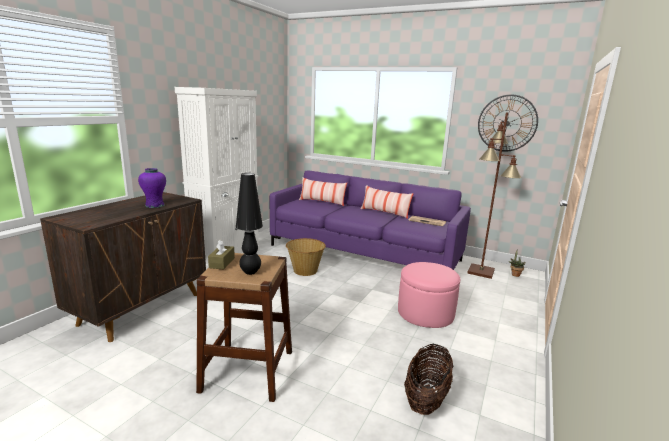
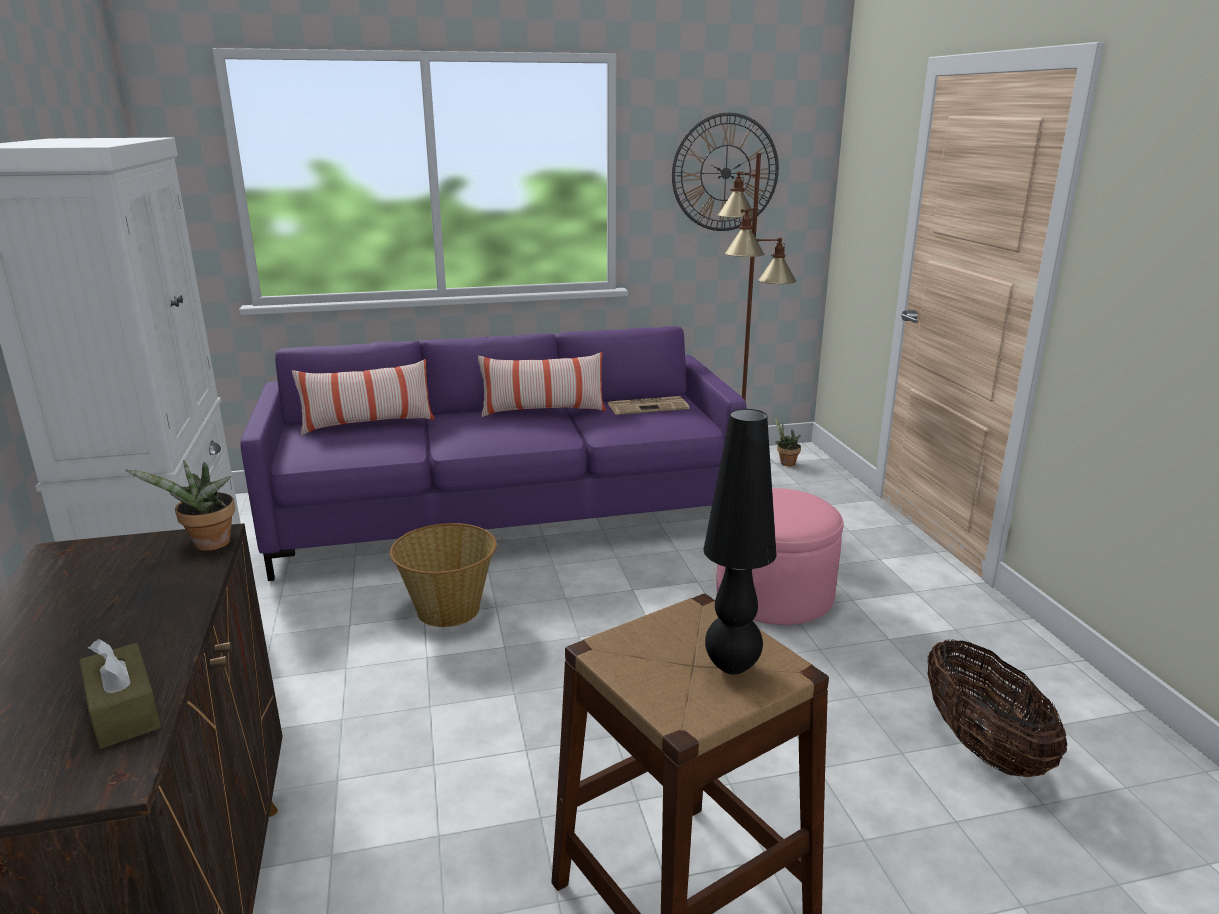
camera: 40 degrees left, 5 degrees up
purple vase [138,168,166,208] -> none
brown tissue box [208,240,235,269] -> brown tissue box moved to [79,639,161,749]
none -> potted plant [124,460,235,551]

